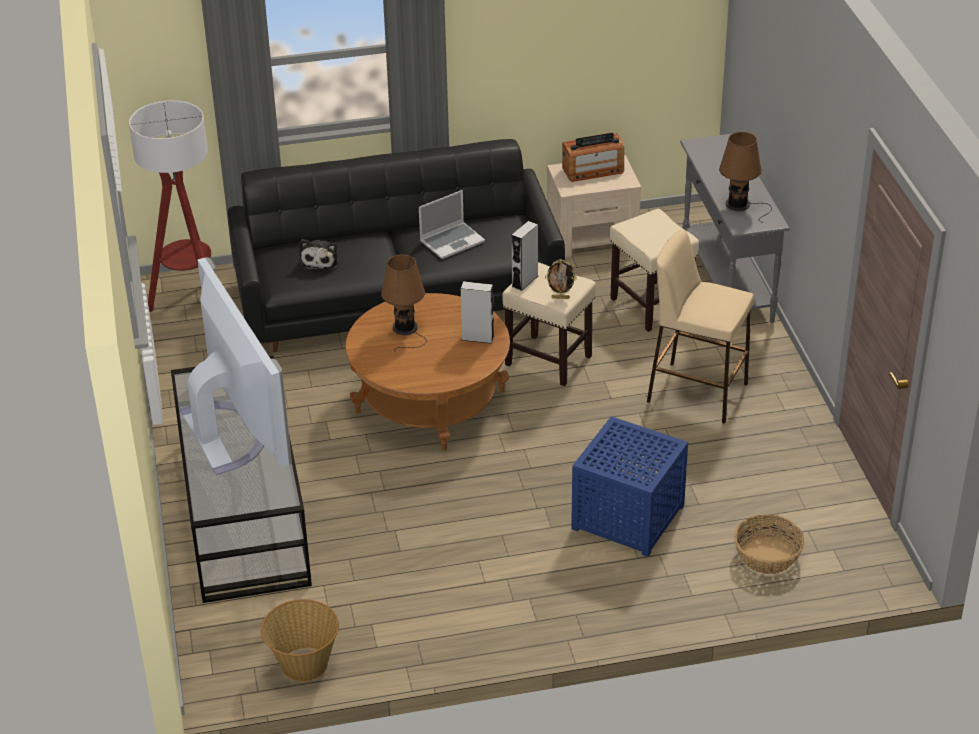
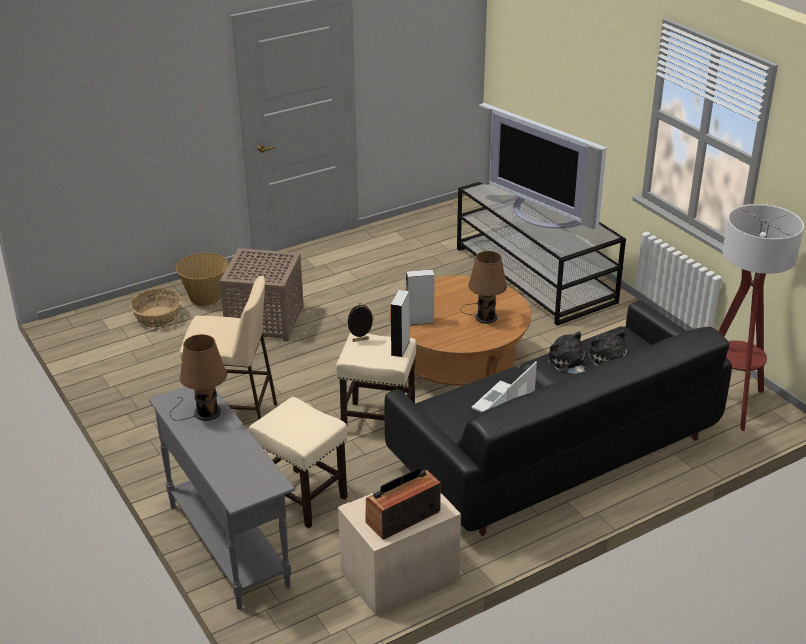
camera: 160 degrees right, 5 degrees down
basket [261,599,339,682] -> basket moved to [176,253,229,306]
blue side table [571,416,688,557] -> brown side table [220,248,304,342]
none -> plush toy [547,331,589,374]

